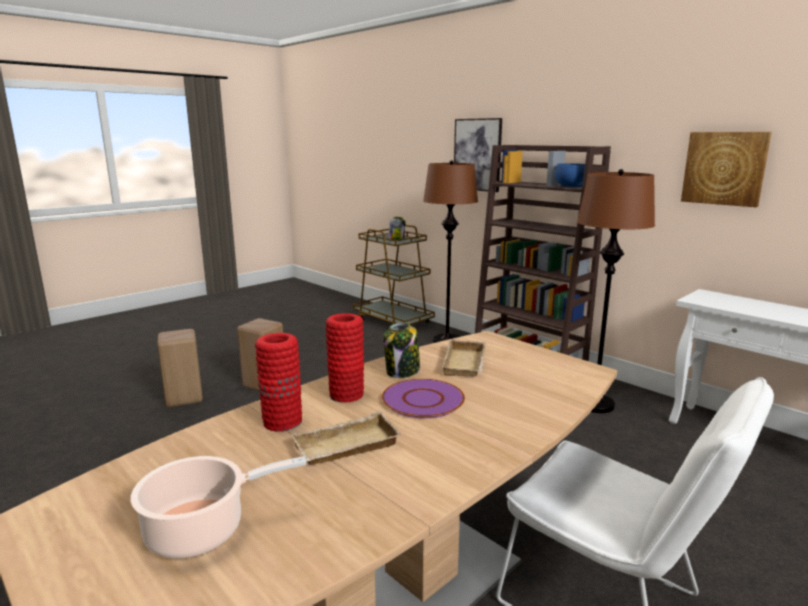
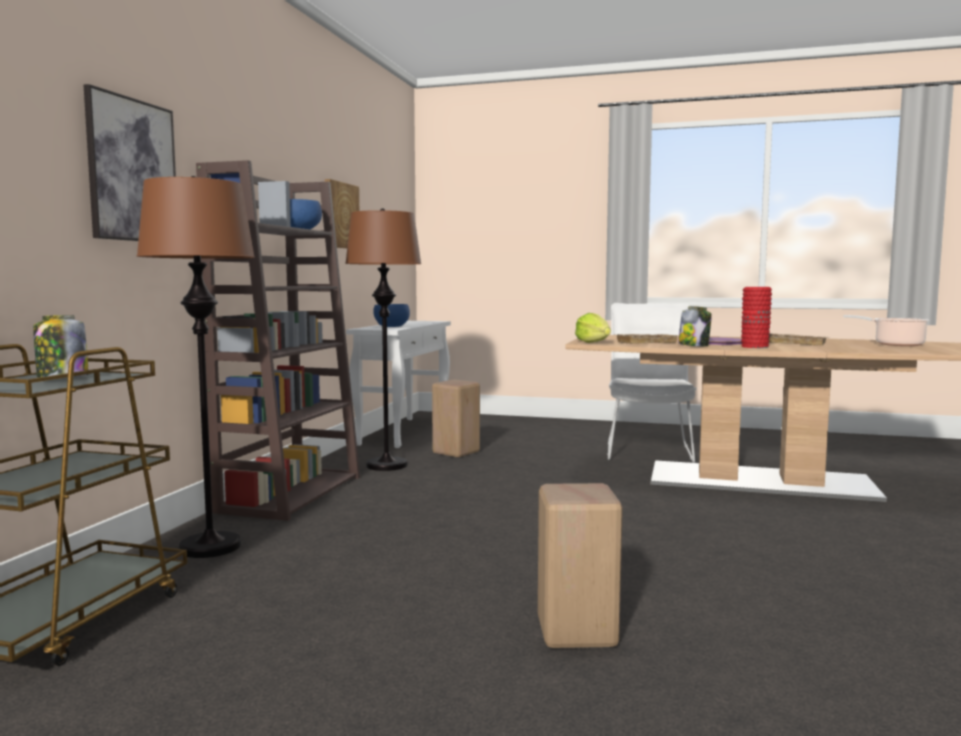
camera: 120 degrees left, 10 degrees down
beige stool [157,329,203,407] -> beige stool moved to [432,380,480,458]
red vase [255,333,302,432] -> none
none -> blue bowl [373,304,410,327]
none -> lettuce [575,313,611,343]

